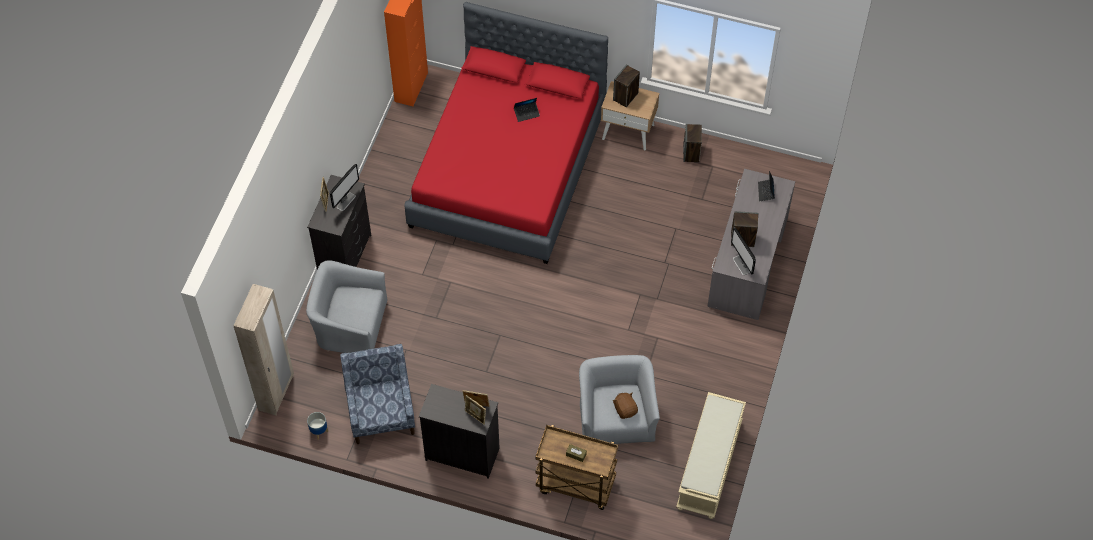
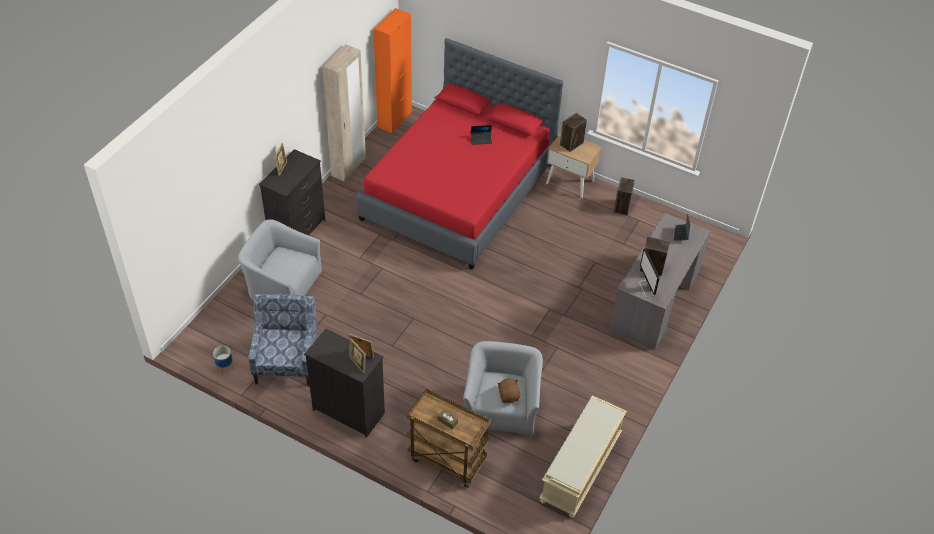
camera: 10 degrees right, 10 degrees down
beige wardrobe [233,284,294,415] -> beige wardrobe moved to [322,44,366,181]
monitor [330,163,359,211] -> none

